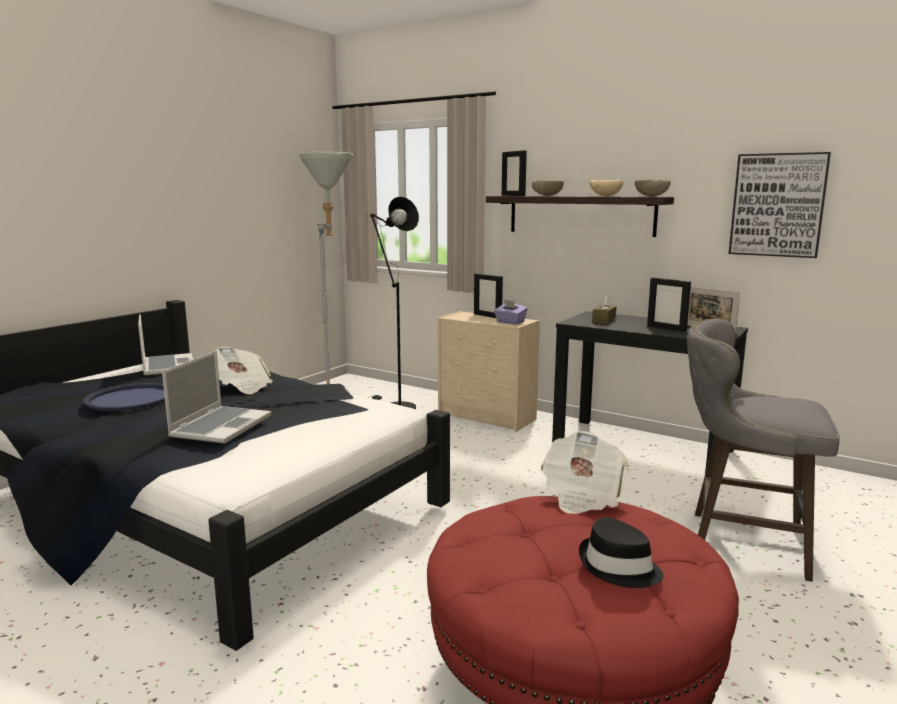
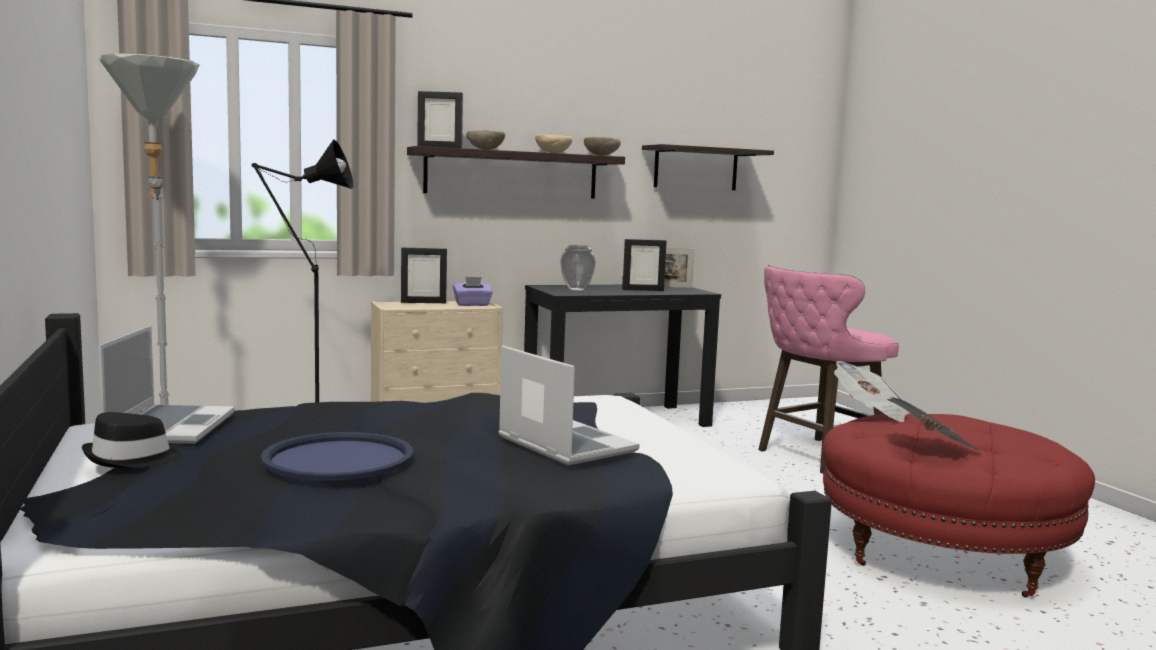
camera: 55 degrees left, 5 degrees down
laptop [138,314,193,376] -> laptop turned 75 degrees clockwise [98,326,235,444]
newspaper [215,347,273,394] -> newspaper moved to [887,397,981,450]
black hat [579,517,664,588] -> black hat moved to [82,412,182,468]
brown tissue box [592,295,616,324] -> vase [560,245,596,291]
grey stool [687,318,840,582] -> pink stool [758,265,899,474]
picture [729,152,831,258] -> shelf [642,144,774,190]

